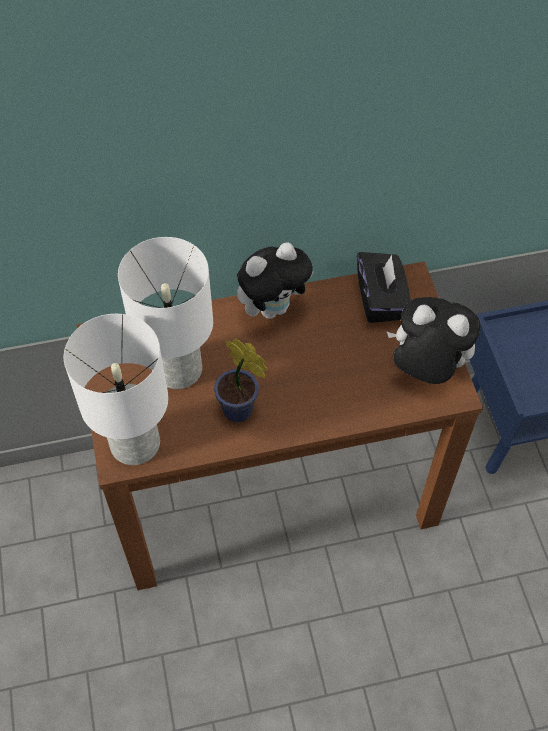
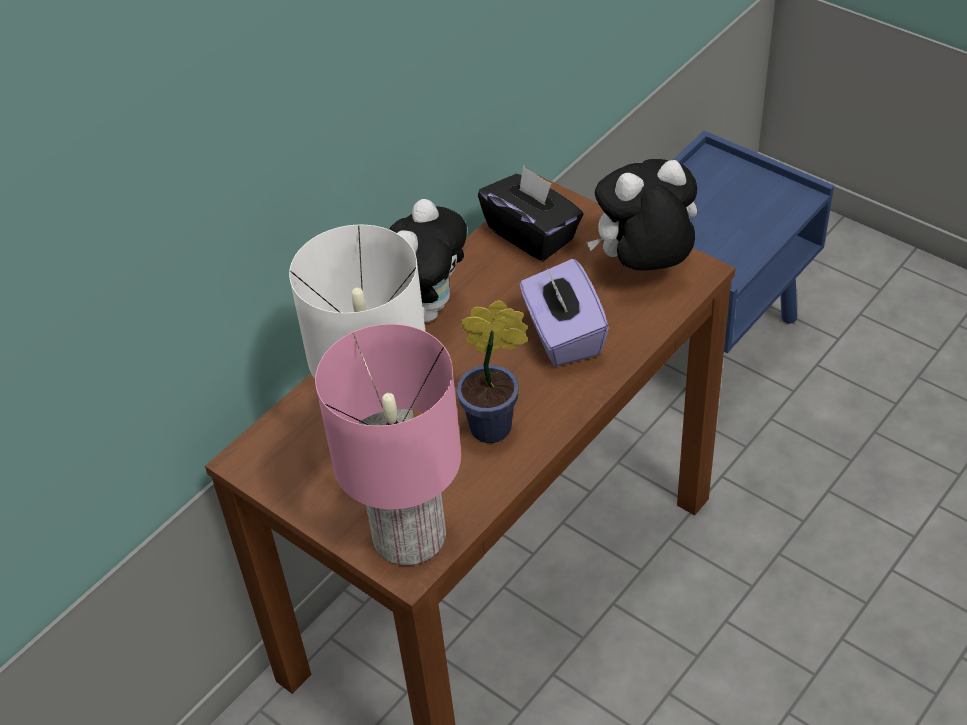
camera: 35 degrees left, 10 degrees down
white table lamp [64,314,168,465] -> pink table lamp [315,324,461,565]
none -> purple tissue box [520,259,609,366]

